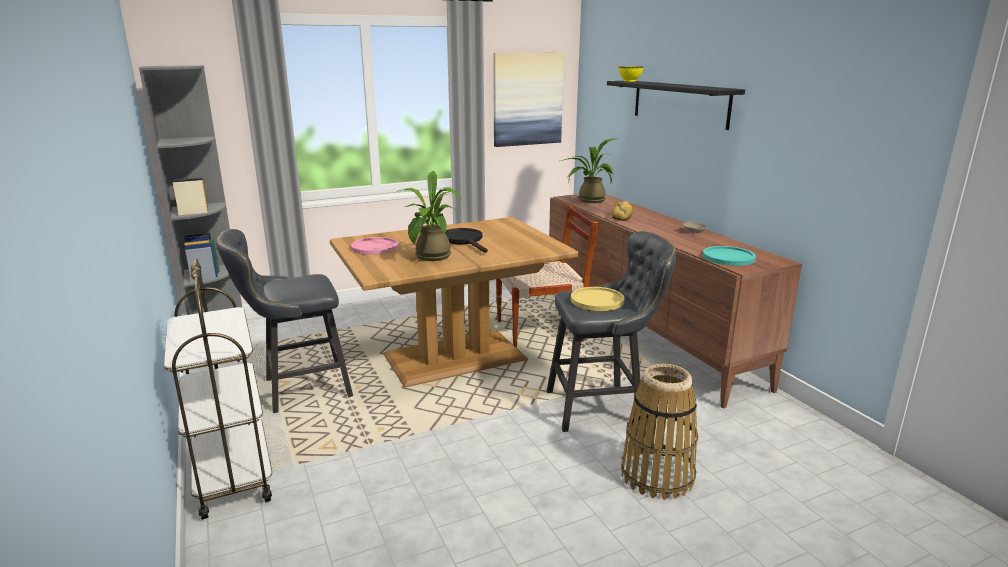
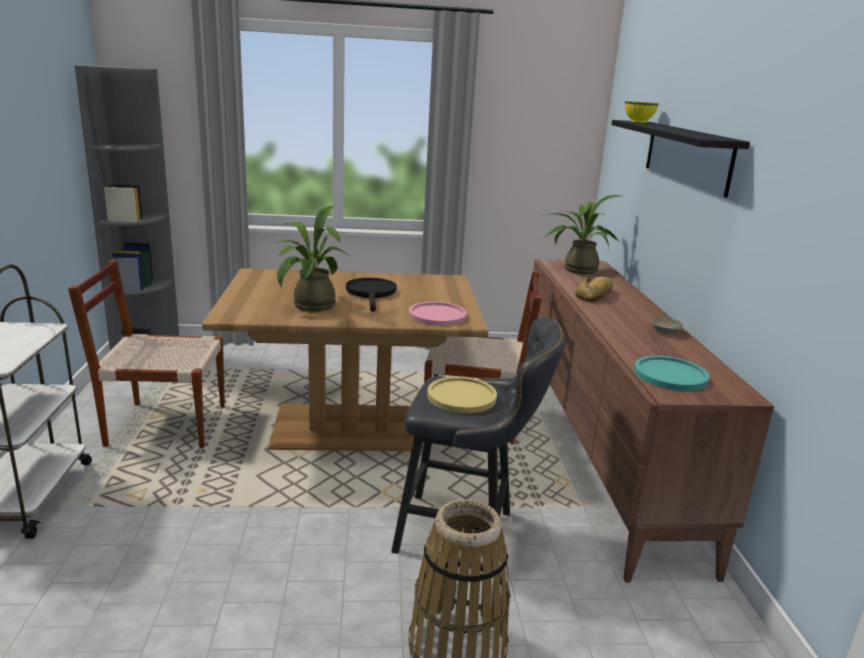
camera: 20 degrees right, 0 degrees up
grey stool [216,229,353,413] -> chair [68,260,225,448]
pink plate [351,237,399,255] -> pink plate moved to [409,302,467,326]
picture [493,53,564,147] -> none

